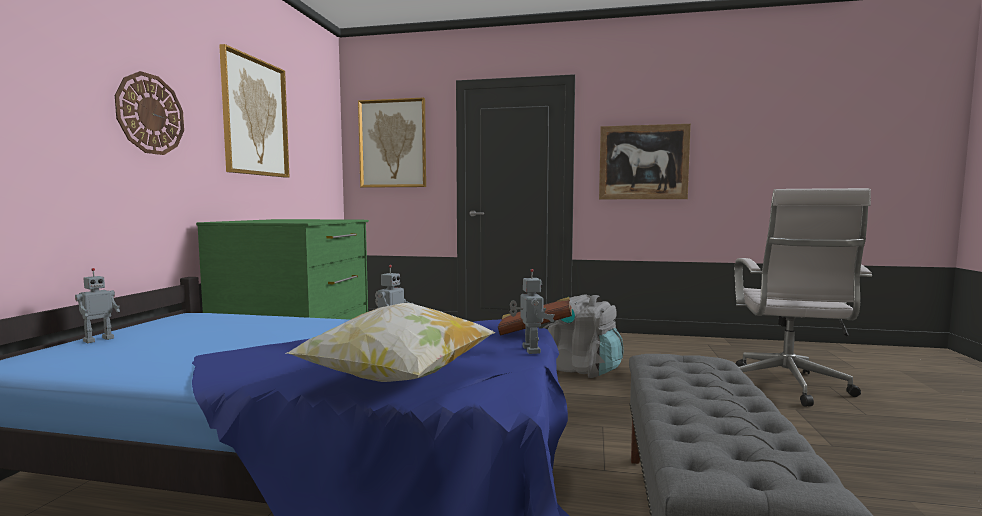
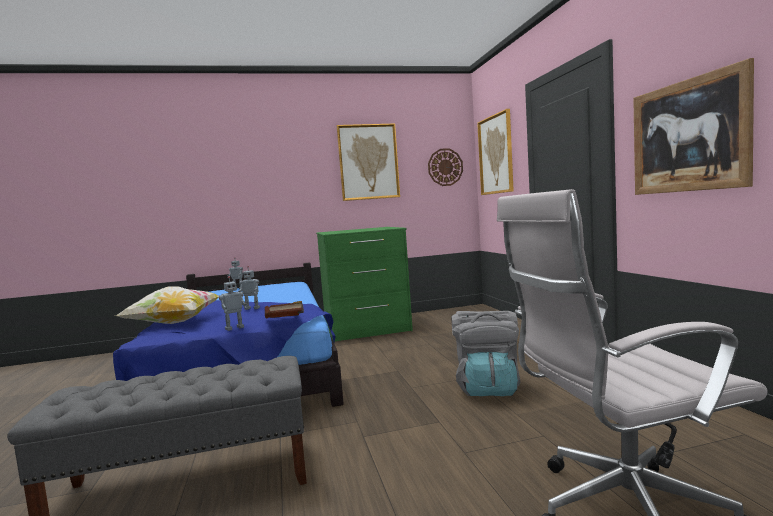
camera: 65 degrees right, 0 degrees up
wall clock [115,71,184,155] -> wall clock moved to [428,148,463,186]

